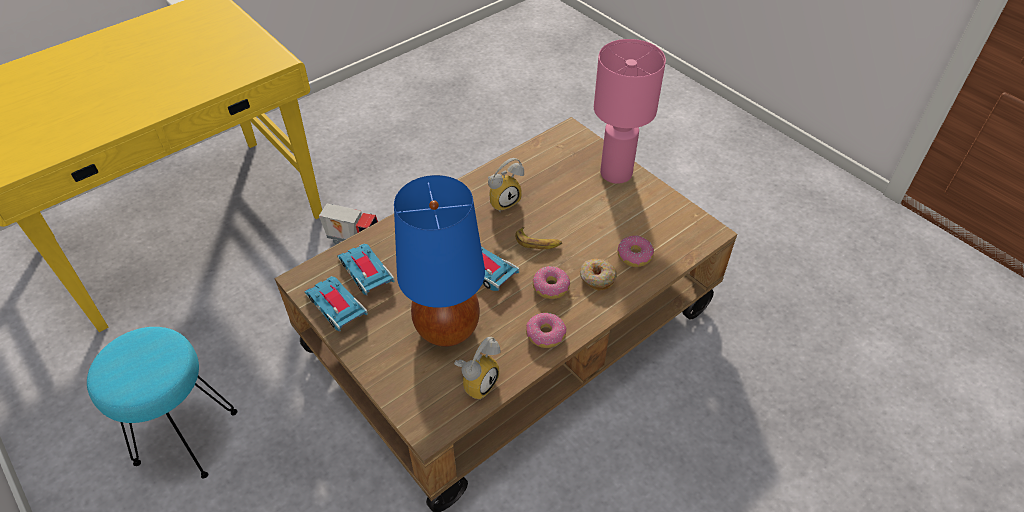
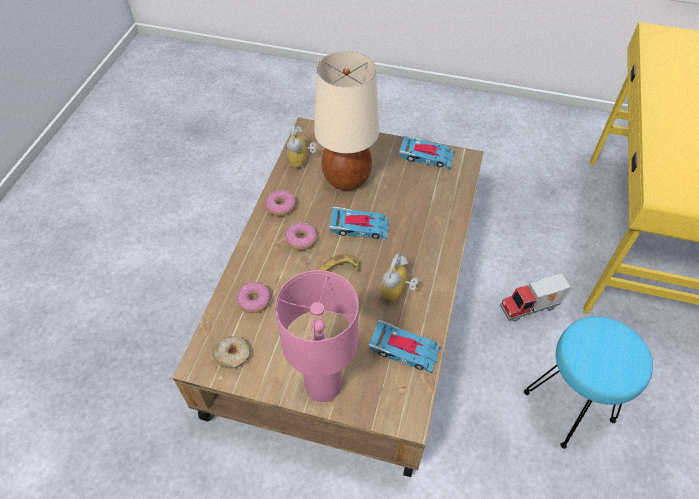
camera: 145 degrees right, 5 degrees up
turquoise stool [87,327,237,478] -> turquoise stool moved to [524,316,653,449]
toy car [337,243,395,296] -> toy car moved to [369,320,441,373]
blue table lamp [394,175,485,347] -> beige table lamp [314,51,379,190]
donut [580,259,617,291] -> donut moved to [213,336,250,369]

